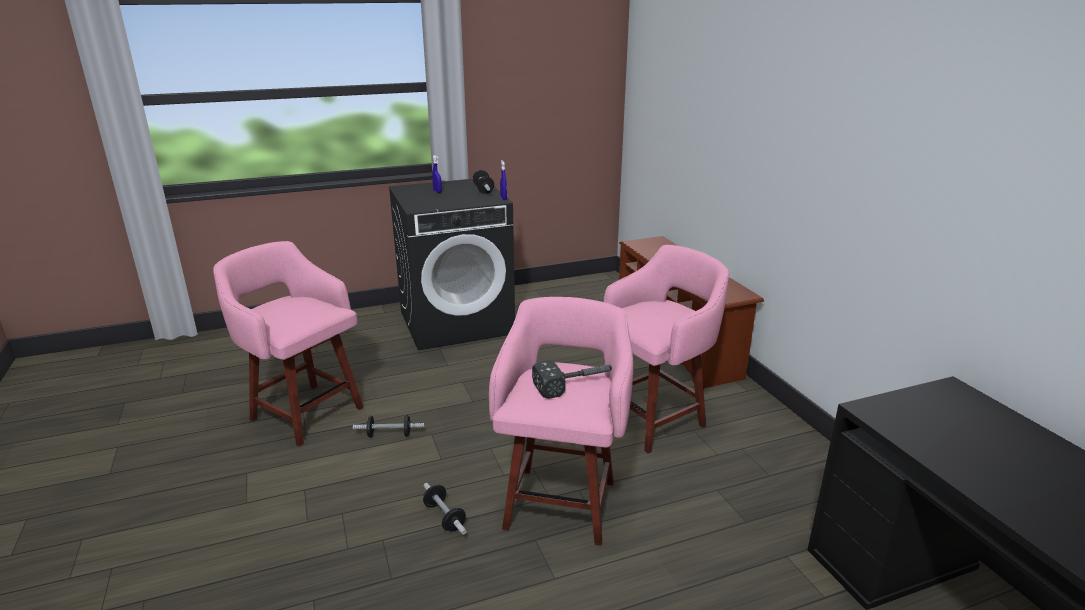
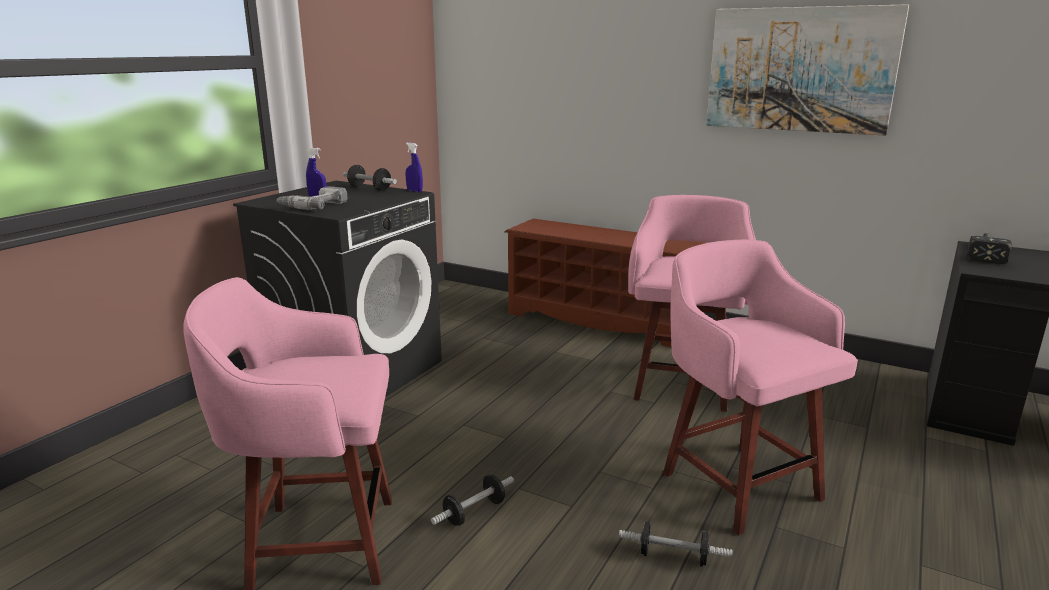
camera: 40 degrees left, 5 degrees down
hammer [532,360,612,399] -> hammer moved to [967,233,1012,264]
none -> power drill [276,186,348,210]
none -> picture [706,4,909,136]

